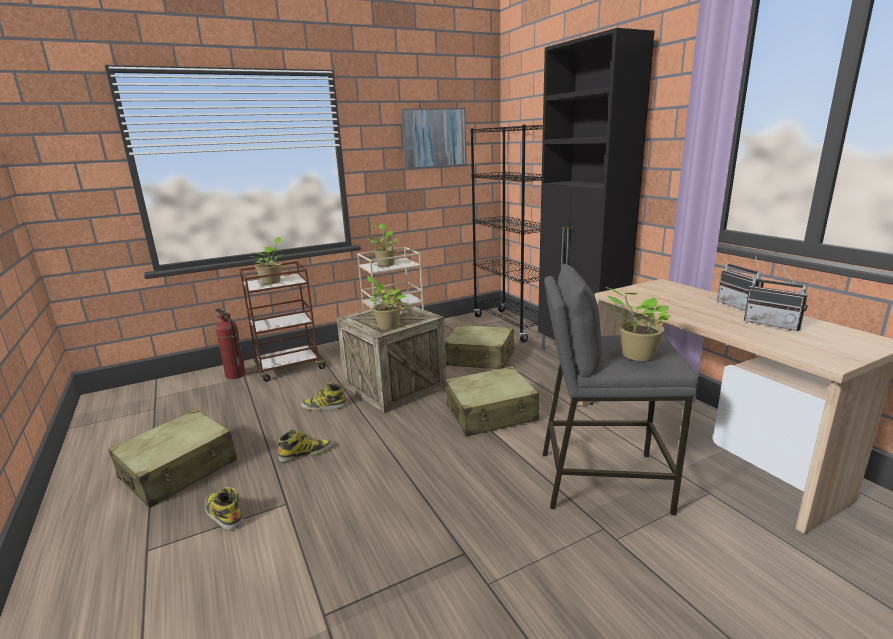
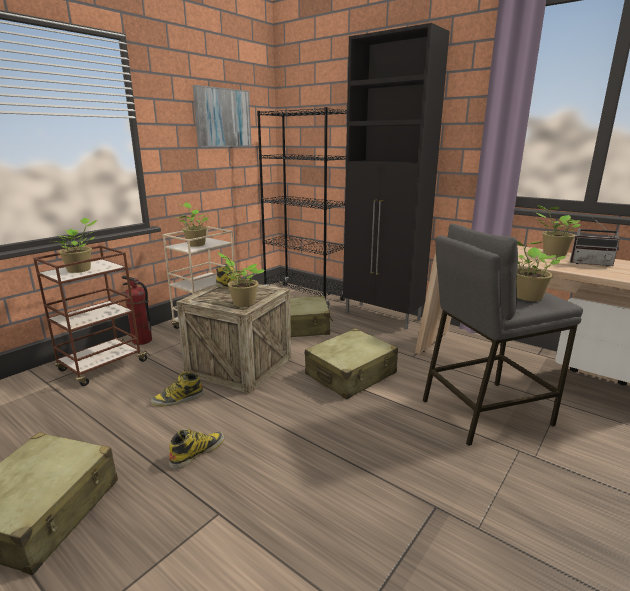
camera: 25 degrees left, 0 degrees up
boot [205,487,244,530] -> none
fire extinguisher [215,308,246,379] -> fire extinguisher moved to [122,276,152,345]
radio [717,254,764,311] -> potted plant [537,205,581,256]

